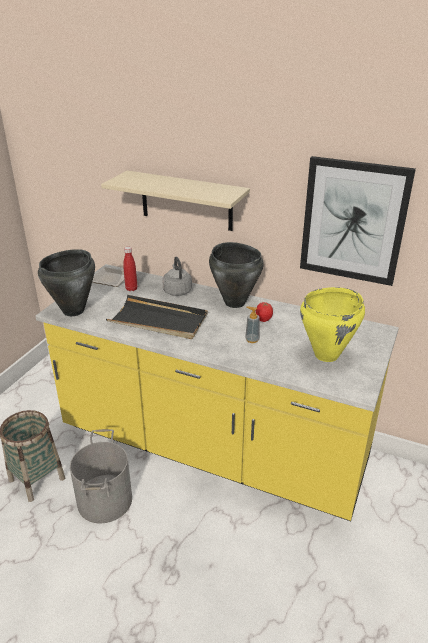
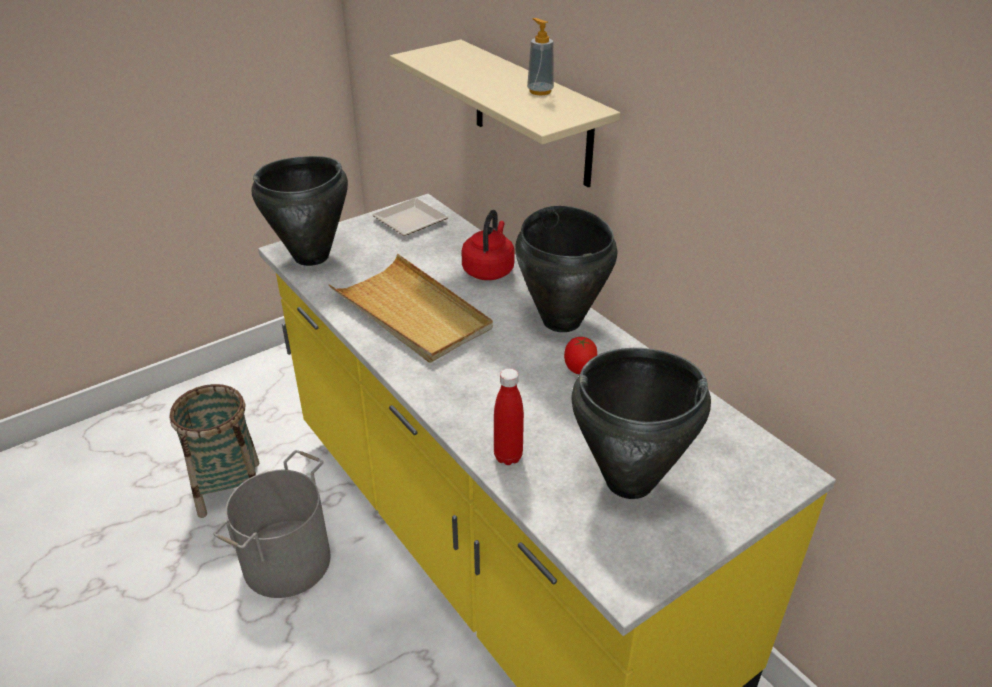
camera: 30 degrees right, 5 degrees up
black tray [106,295,208,339] -> beige tray [329,254,493,363]
red bottle [123,247,137,291] -> red bottle moved to [494,368,524,465]
grey kettle [162,257,192,296] -> red kettle [461,210,515,280]
soap dispenser [245,306,260,343] -> soap dispenser moved to [527,18,554,95]
picture [300,156,416,286] -> none
yellow cooking pot [300,287,365,362] -> black cooking pot [571,348,711,499]

